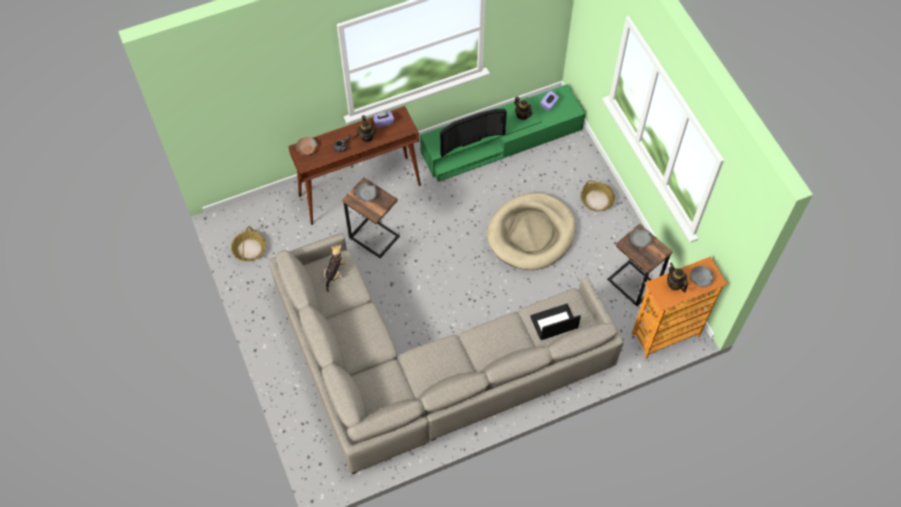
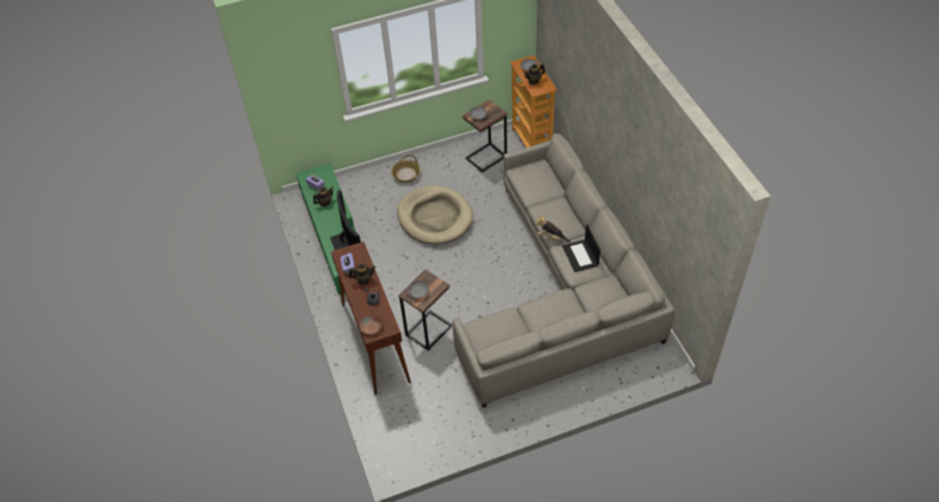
camera: 85 degrees left, 10 degrees down
basket [231,226,266,261] -> none
plush toy [324,244,347,292] -> plush toy moved to [535,215,571,242]
laptop [530,304,581,340] -> laptop moved to [562,224,601,272]

